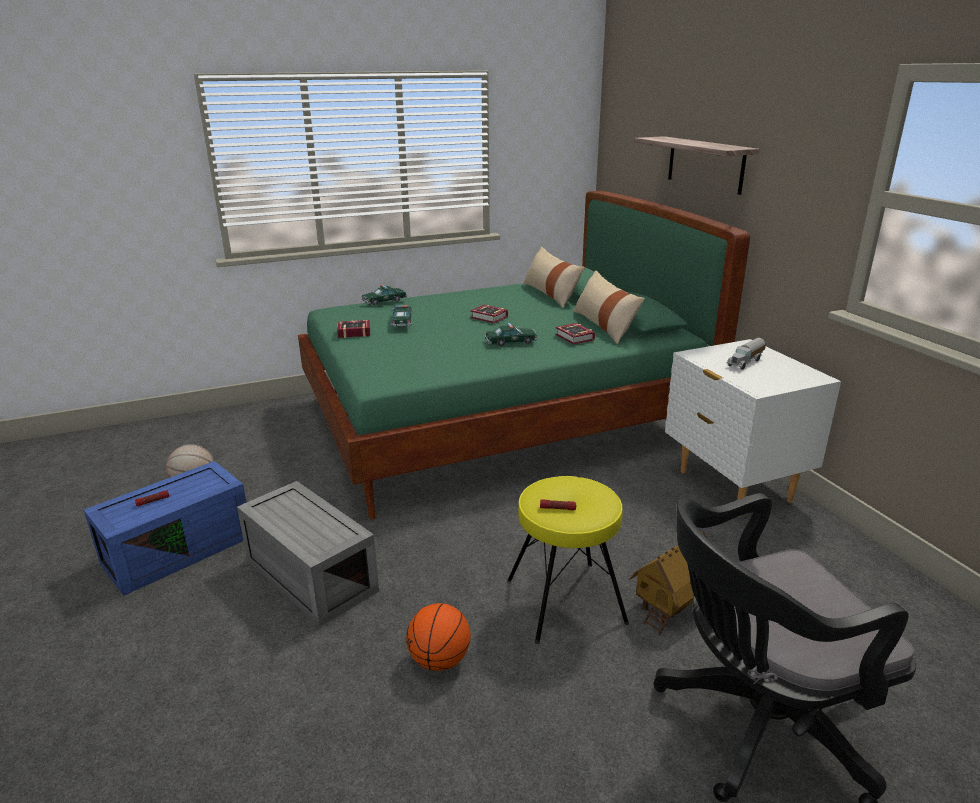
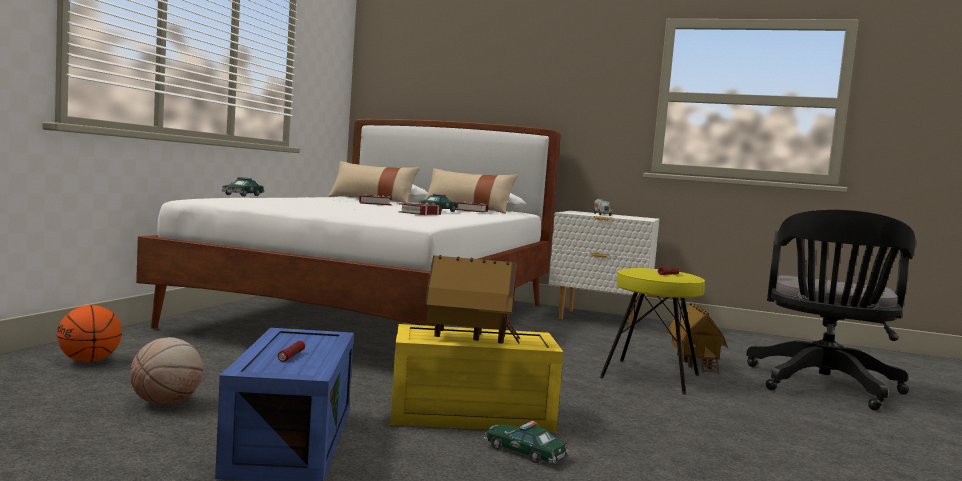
camera: 50 degrees left, 20 degrees down
grey storage box [237,481,379,627] -> yellow storage box [390,324,564,433]
green bed [298,191,750,519] -> white bed [136,119,561,329]
book [337,320,370,338] -> book moved to [399,202,442,215]
toy car [391,305,413,328] -> toy car moved to [483,421,569,464]
basketball [406,603,471,671] -> basketball moved to [57,305,122,362]
shelf [634,136,760,195] -> none
none -> toy house [425,255,520,343]

